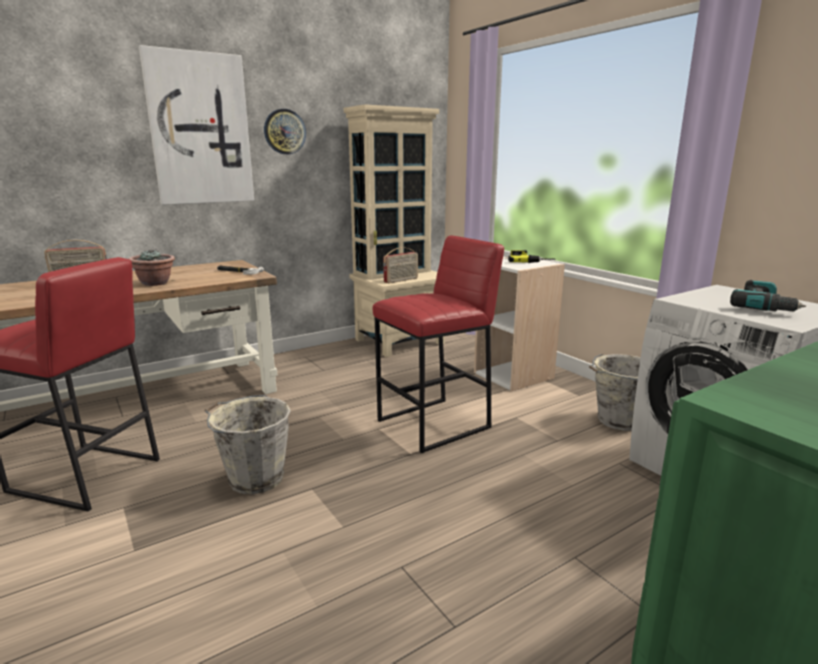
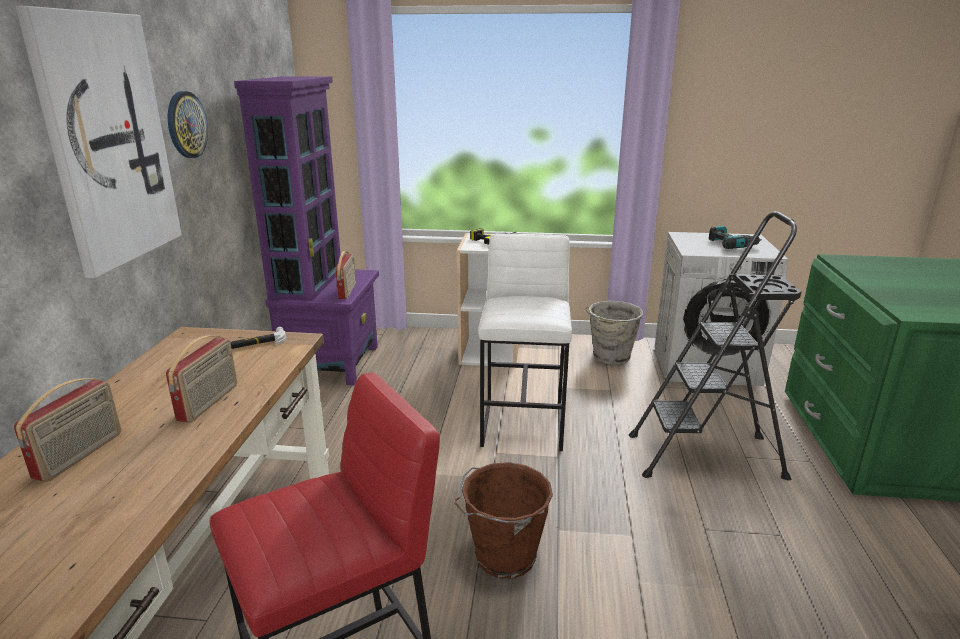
camera: 50 degrees left, 5 degrees up
potted plant [128,249,175,286] -> radio [166,335,237,423]
grey bucket [205,395,291,494] -> brown bucket [454,462,553,579]
beige cabinet [344,104,445,357] -> purple cabinet [234,76,379,385]
red stool [373,235,504,453] -> white stool [479,234,572,451]
none -> step ladder [629,212,802,480]

